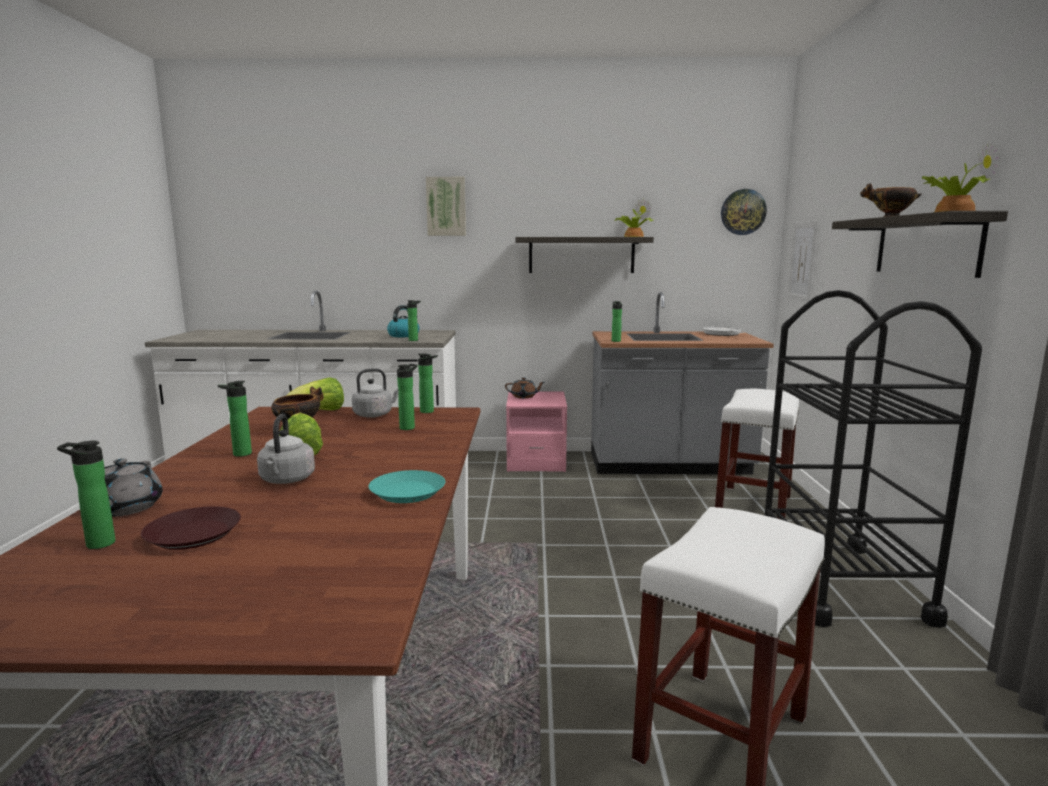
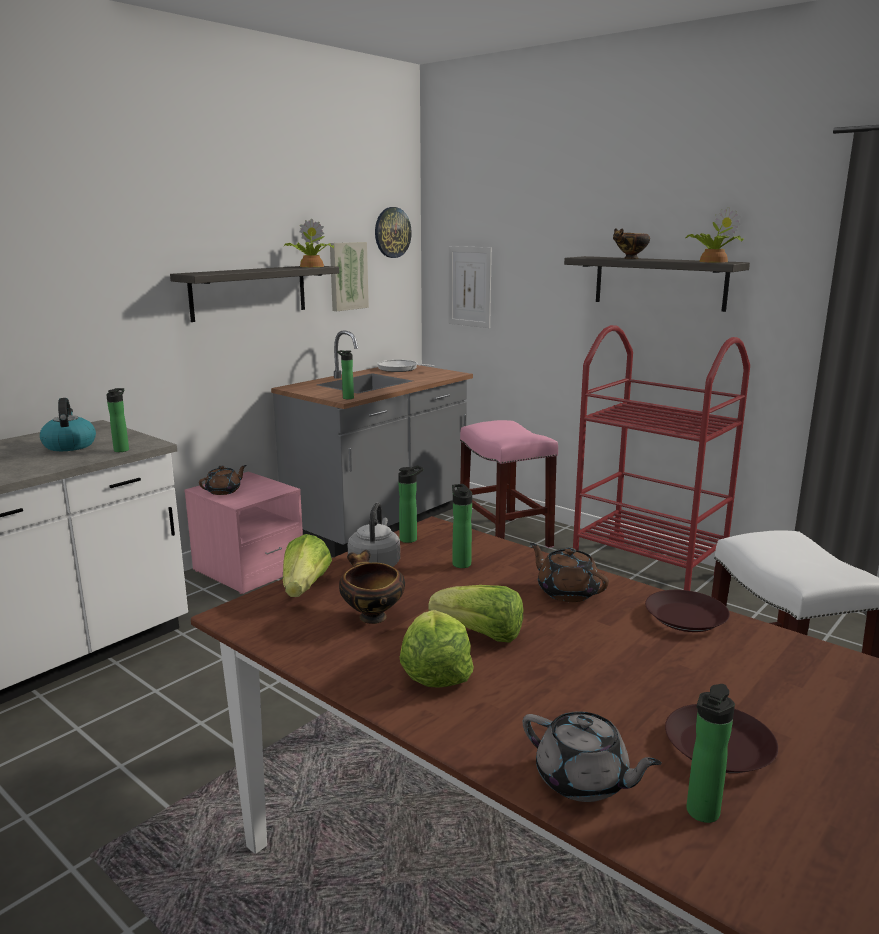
camera: 50 degrees left, 5 degrees up
bottle [218,381,252,457] -> lettuce [400,610,474,688]
grey kettle [257,414,315,484] -> none
turquoise plate [369,470,445,503] -> brown plate [645,590,730,632]
picture [426,177,466,236] -> picture moved to [330,242,369,311]
white stool [715,389,799,520] -> pink stool [460,420,558,548]
black cart [765,290,982,628] -> red cart [573,325,750,591]
none -> brown teapot [530,543,609,602]

